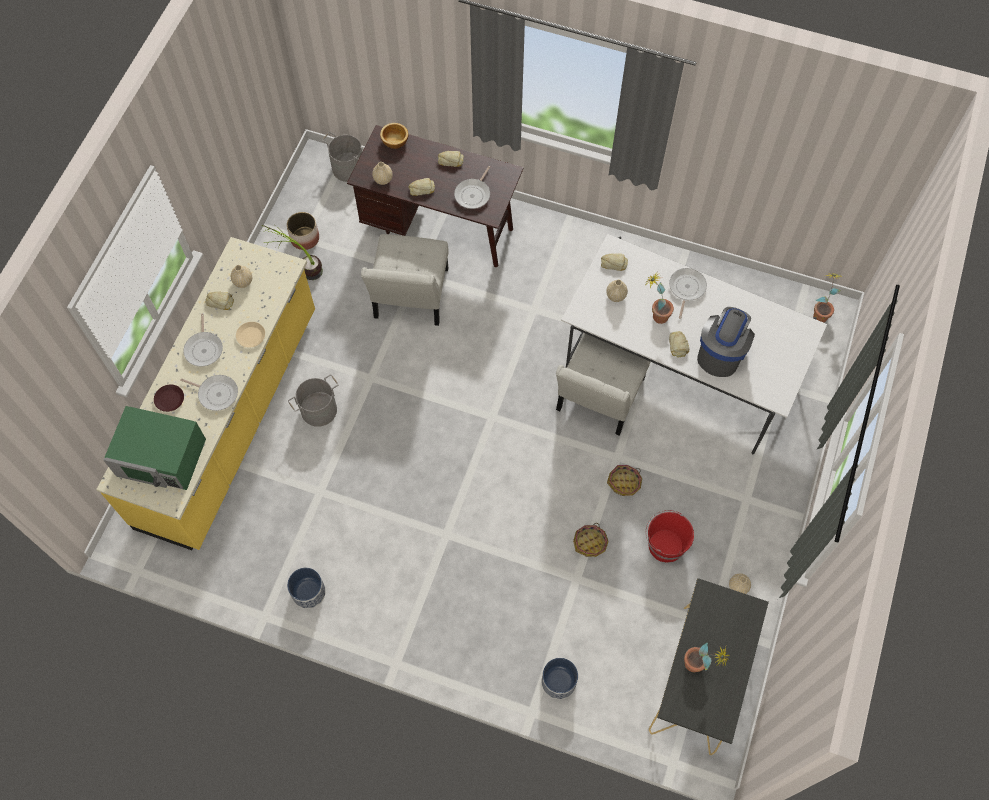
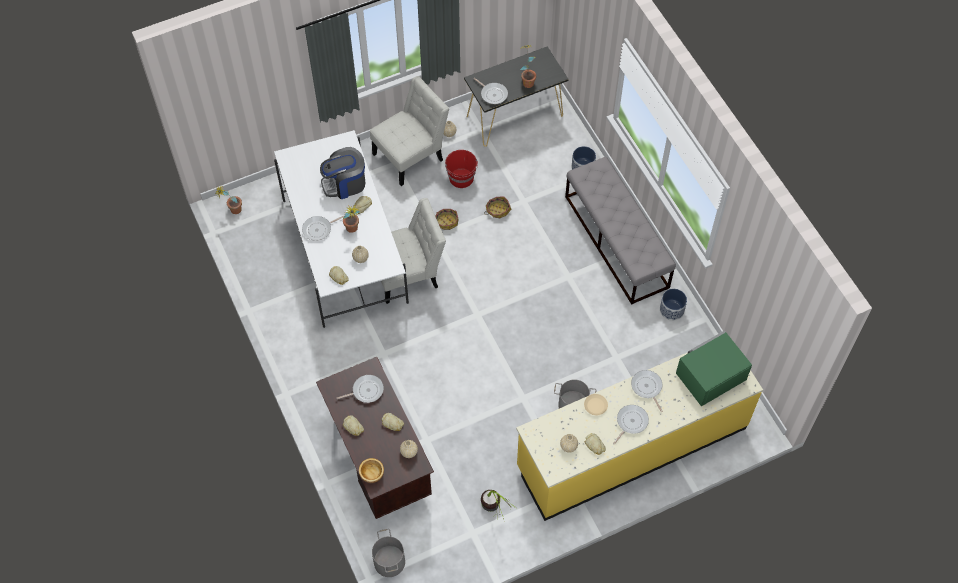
camera: 135 degrees left, 5 degrees down
green microwave [103,406,206,490] -> green microwave turned 90 degrees counterclockwise [676,330,752,406]
brown plate [154,384,184,412] -> none
planter [287,212,319,250] -> none
white chair [361,234,448,326] -> white chair moved to [370,76,449,186]
none -> frying pan [474,78,508,104]
none -> grey bench [565,157,676,305]

